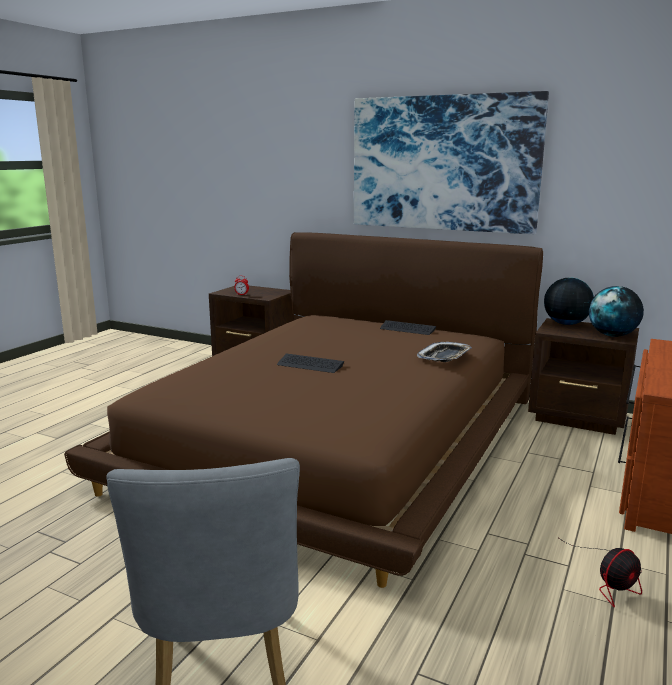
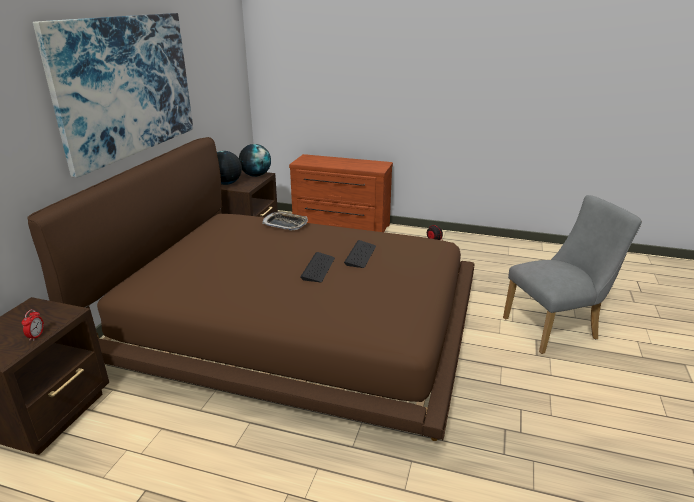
camera: 100 degrees left, 10 degrees up
keyboard [380,320,436,335] -> keyboard moved to [344,240,376,268]

